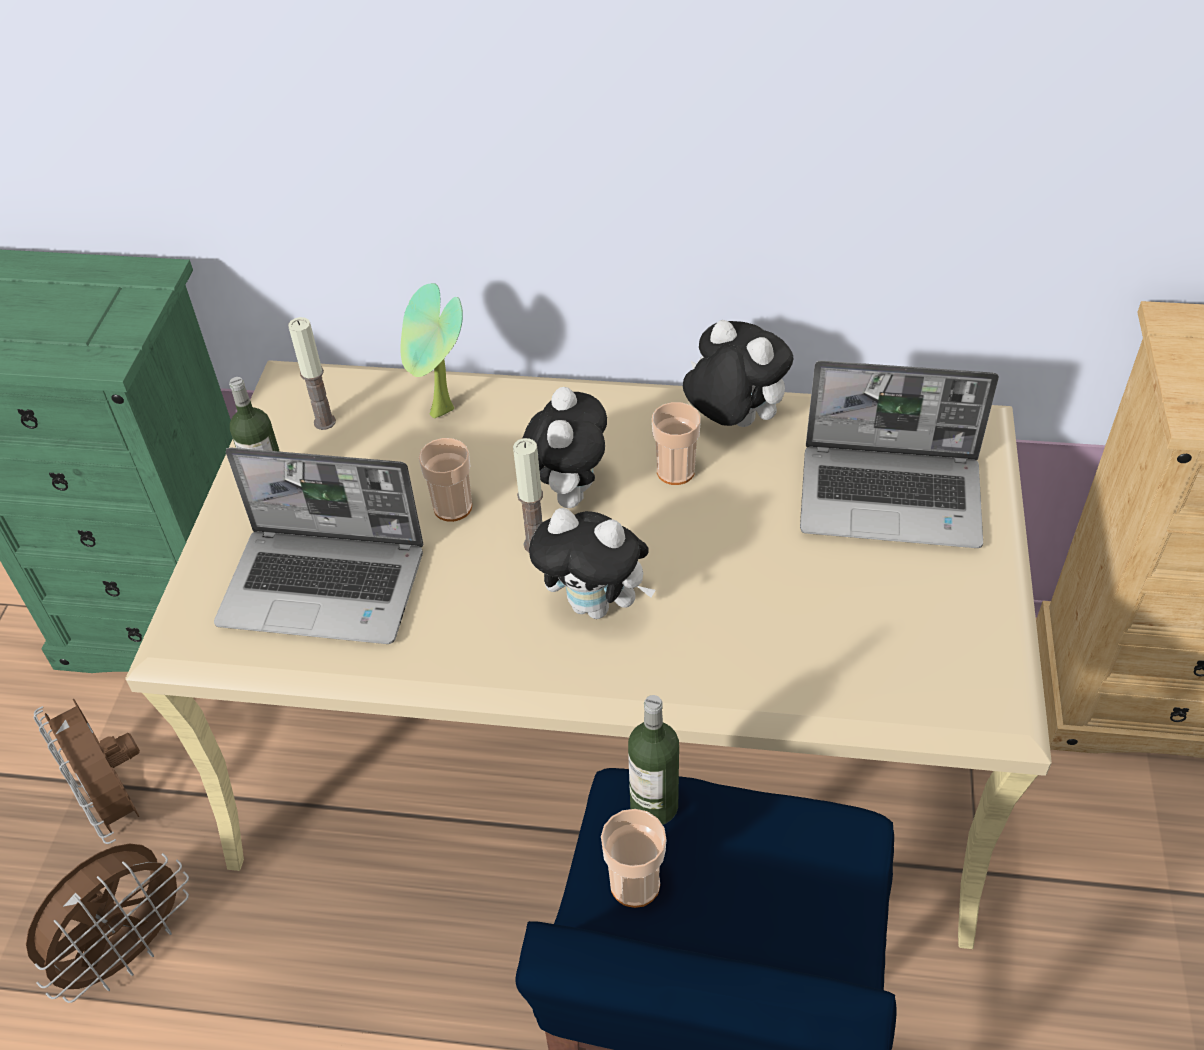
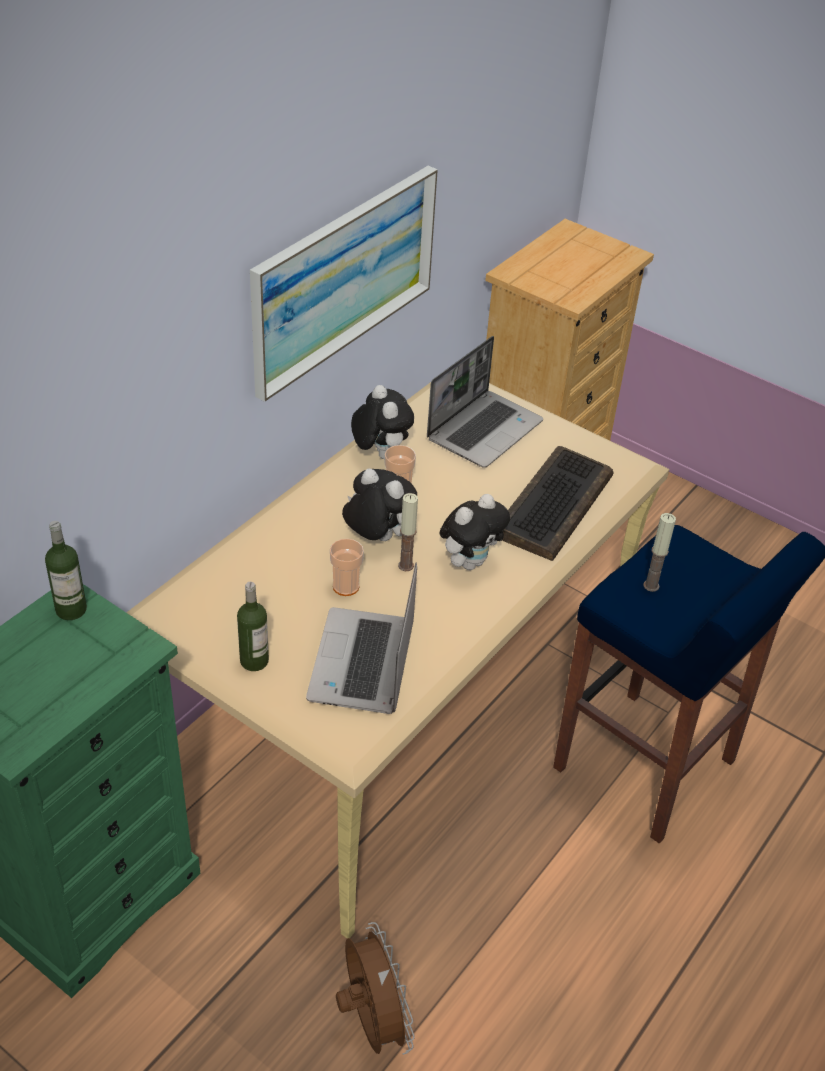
camera: 65 degrees left, 5 degrees down
brown fan [33,698,140,844] -> none
laptop [214,448,424,644] -> laptop turned 150 degrees clockwise [306,562,417,714]
candle [288,317,336,430] -> candle moved to [643,513,676,592]
potted plant [400,283,463,419] -> none
cup [601,809,667,908] -> none
bottle [628,695,679,825] -> bottle moved to [45,521,87,620]
plush toy [683,320,793,427] -> plush toy turned 90 degrees clockwise [351,385,414,459]
none -> picture [250,166,438,402]
none -> keyboard [502,446,613,561]

